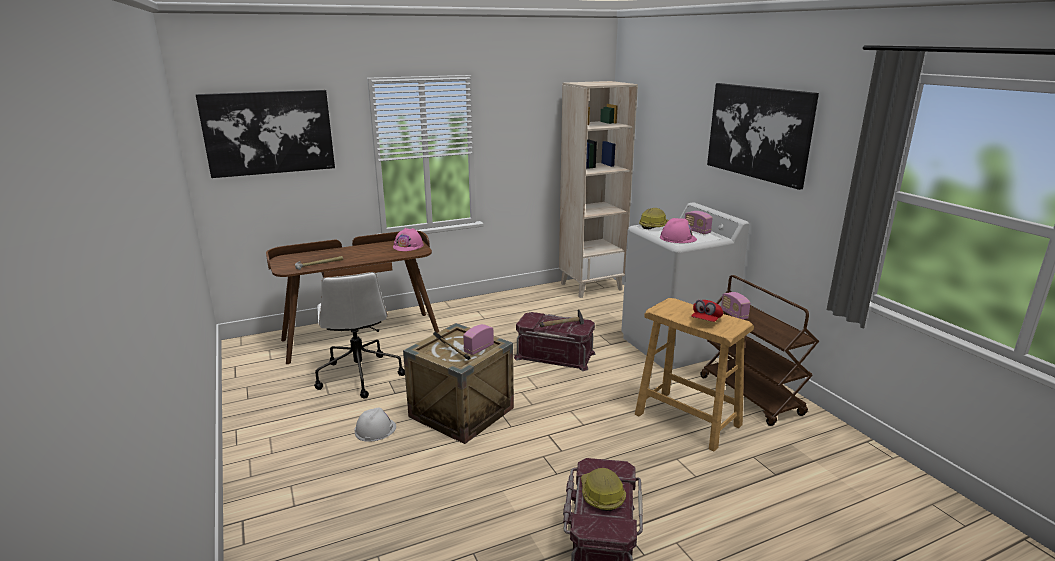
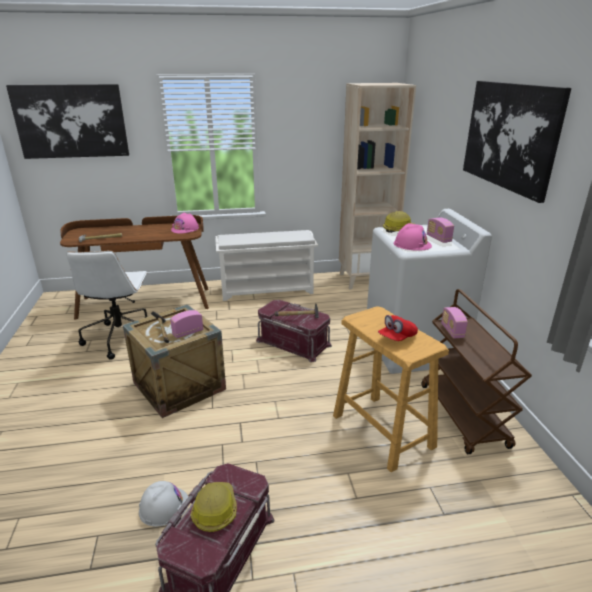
camera: 15 degrees right, 5 degrees up
white hard hat [355,408,396,442] -> white hard hat moved to [139,481,189,526]
none -> white shoe rack [215,230,318,301]

